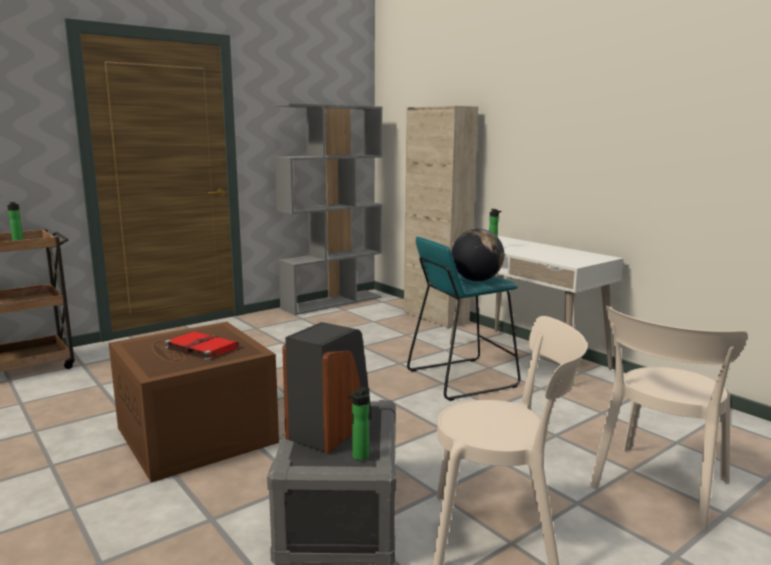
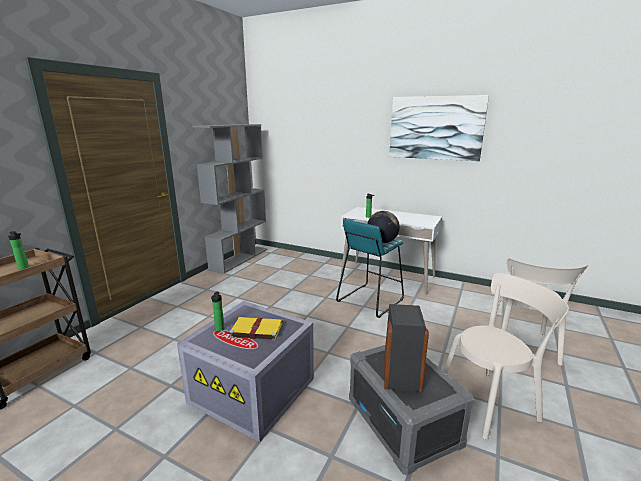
camera: 25 degrees left, 5 degrees up
brown storage box [109,322,279,482] -> grey storage box [177,301,314,442]
red book [165,332,239,360] -> yellow book [228,317,283,340]
bottle [349,387,369,460] -> bottle moved to [211,291,225,331]
beige cabinet [404,106,478,329] -> none
none -> picture [389,95,489,161]

